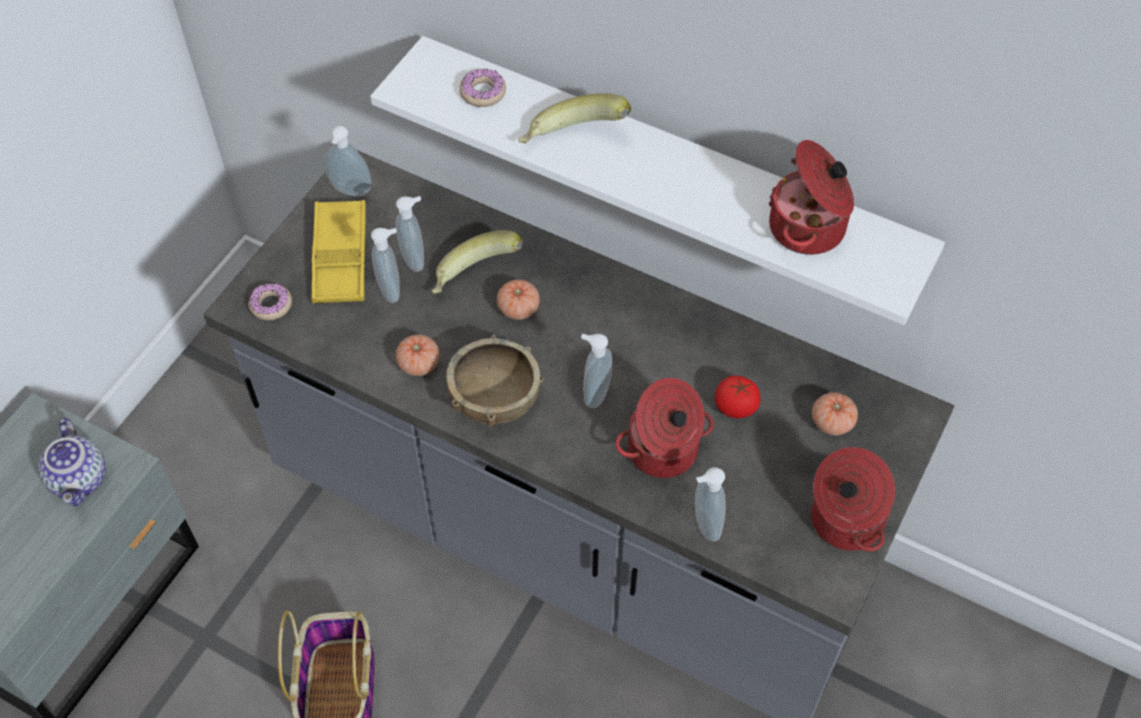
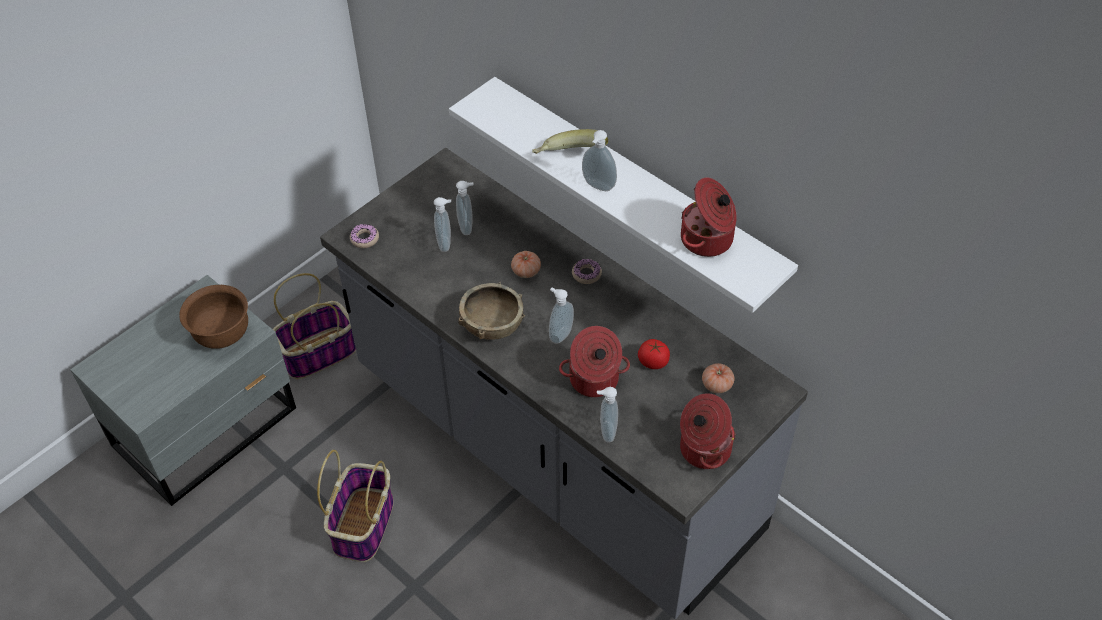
camera: 15 degrees right, 5 degrees down
teapot [38,418,106,506] -> brown bowl [179,285,248,349]
yellow tray [311,200,366,303] -> none
soap dispenser [324,126,371,197] -> soap dispenser moved to [582,130,617,191]
tomato [395,335,440,376] -> none
banana [432,230,523,294] -> none
donut [459,69,506,107] -> donut moved to [572,259,602,284]
none -> basket [273,273,356,379]

